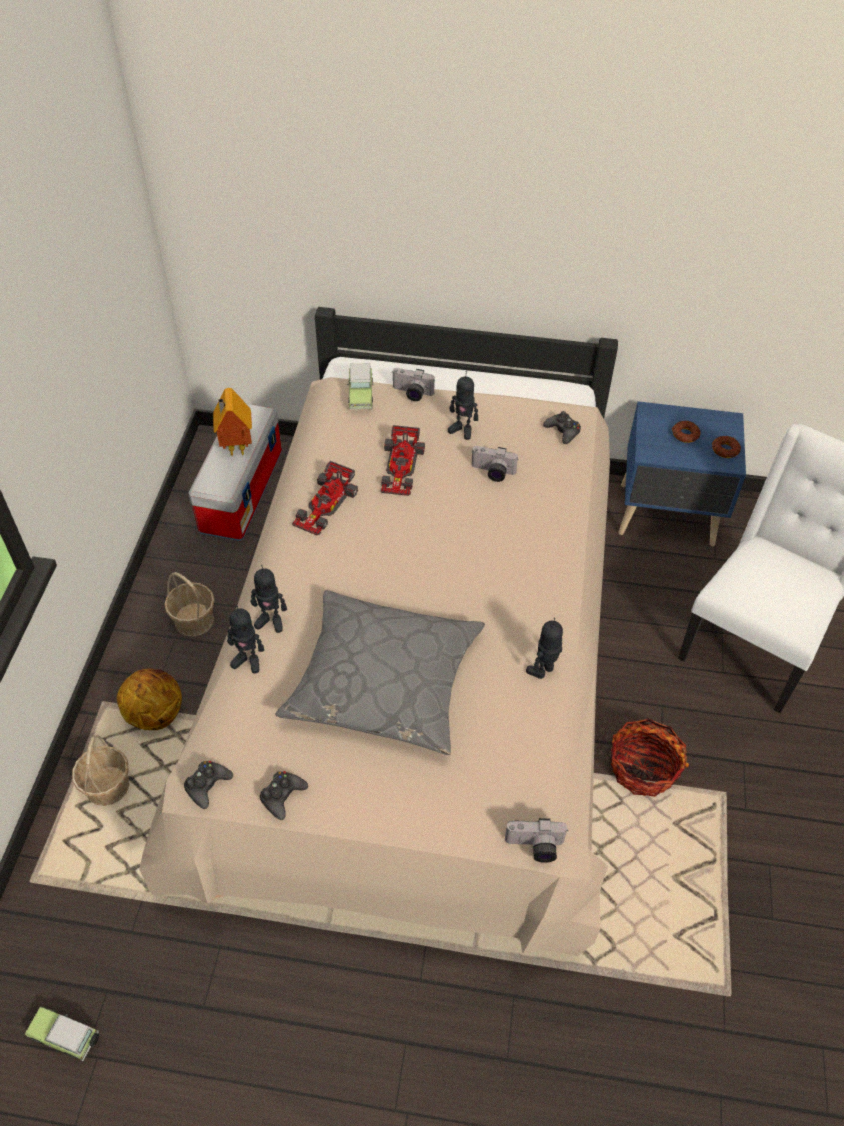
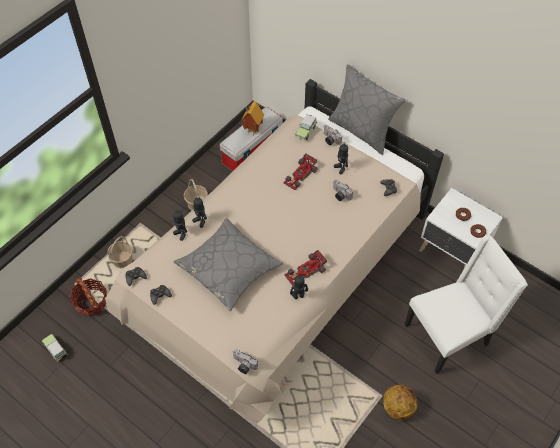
camera: 30 degrees right, 5 degrees up
basketball [117,668,182,730] -> basketball moved to [383,384,417,420]
toy car [292,461,358,536] -> toy car moved to [285,250,327,286]
basket [611,718,689,797] -> basket moved to [69,278,107,316]
blue nightstand [618,401,746,546] -> white nightstand [419,188,503,268]
none -> grey pillow [328,64,406,155]

